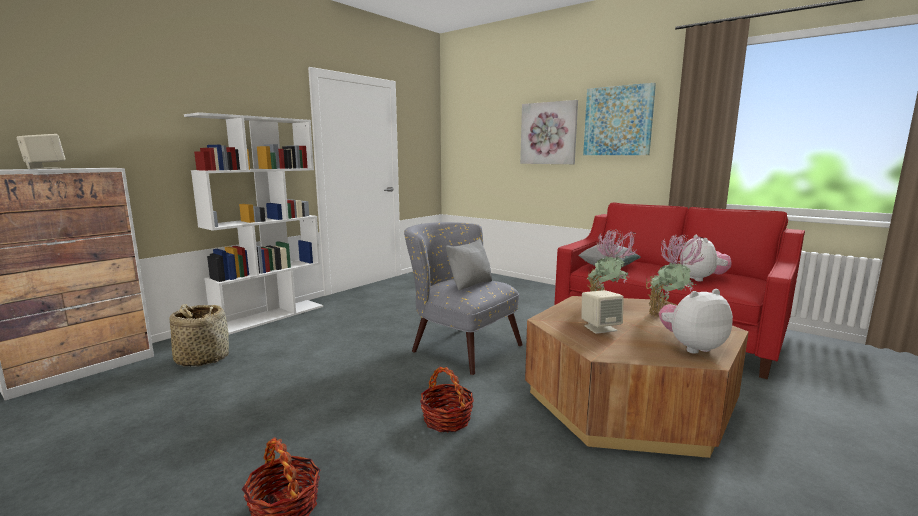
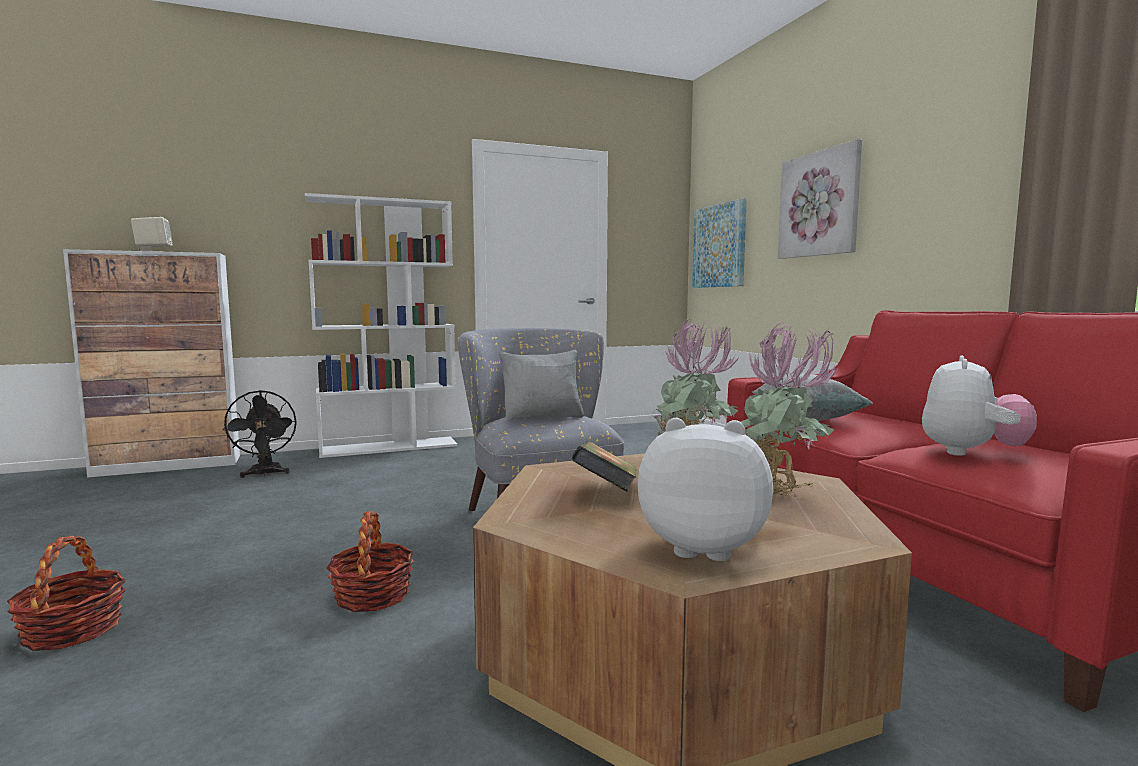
camera: 30 degrees right, 5 degrees down
basket [170,304,229,367] -> black fan [223,390,297,478]
beige speaker [581,290,624,334] -> book [571,441,637,492]
picture [583,83,656,155] -> picture moved to [692,198,747,288]

